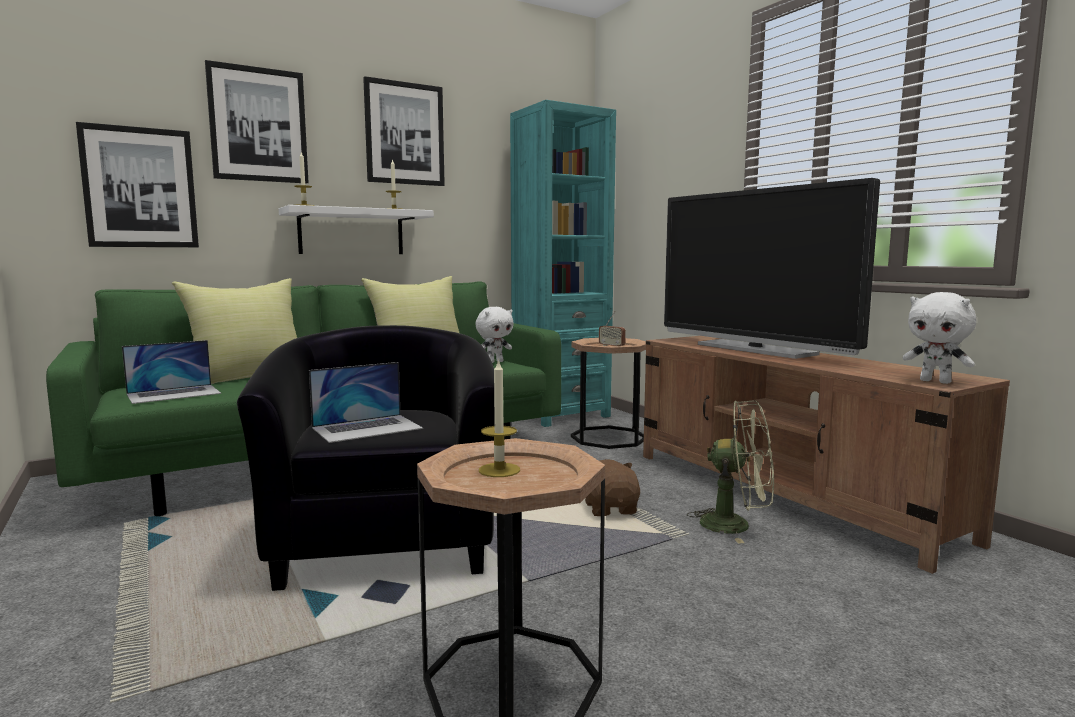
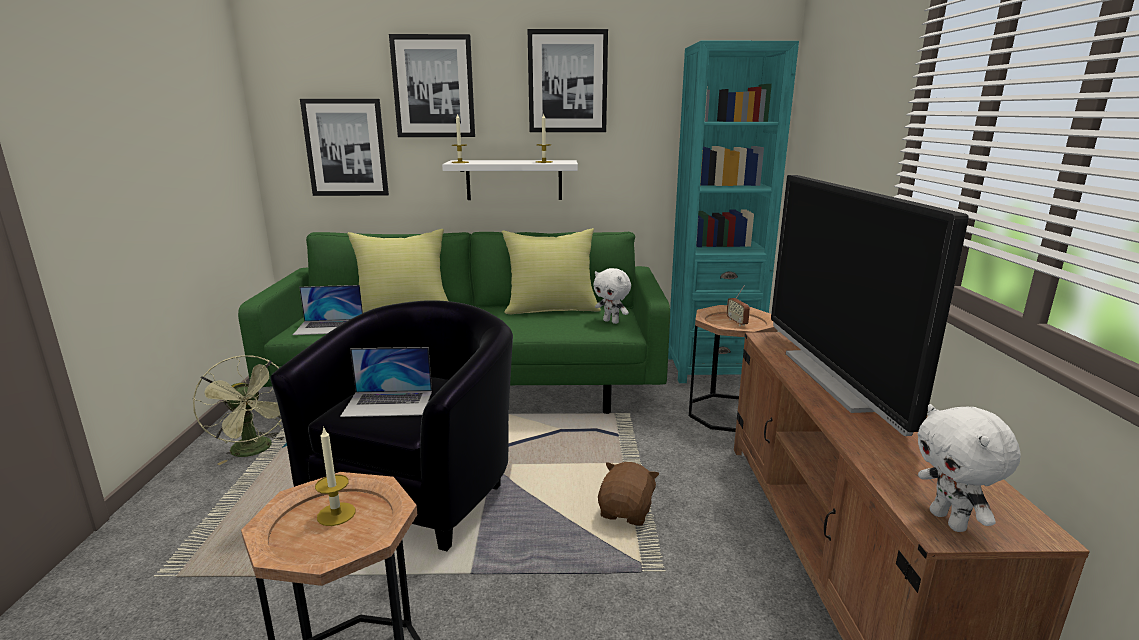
camera: 30 degrees right, 10 degrees up
white plush toy [475,307,514,363] -> white plush toy turned 45 degrees clockwise [593,268,631,324]
green fan [687,400,774,544] -> green fan moved to [193,355,286,465]

